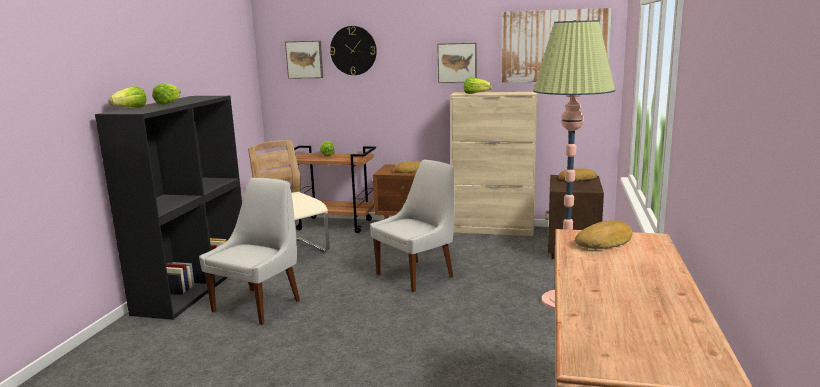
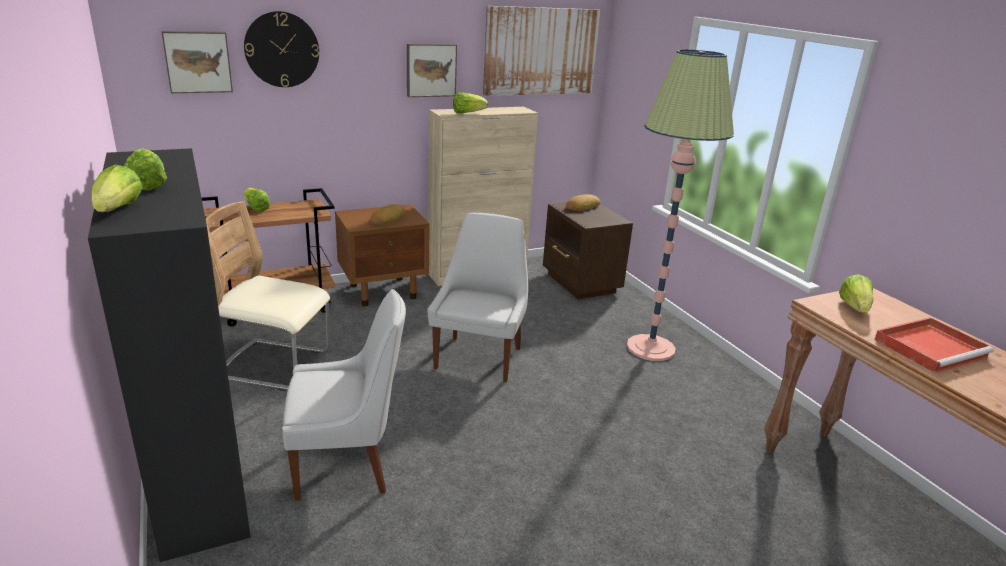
camera: 40 degrees left, 10 degrees up
white chair [199,178,300,325] -> white chair turned 90 degrees clockwise [282,289,406,501]
bread [575,220,633,249] -> lettuce [839,274,874,313]
none -> red tray [874,317,994,373]

